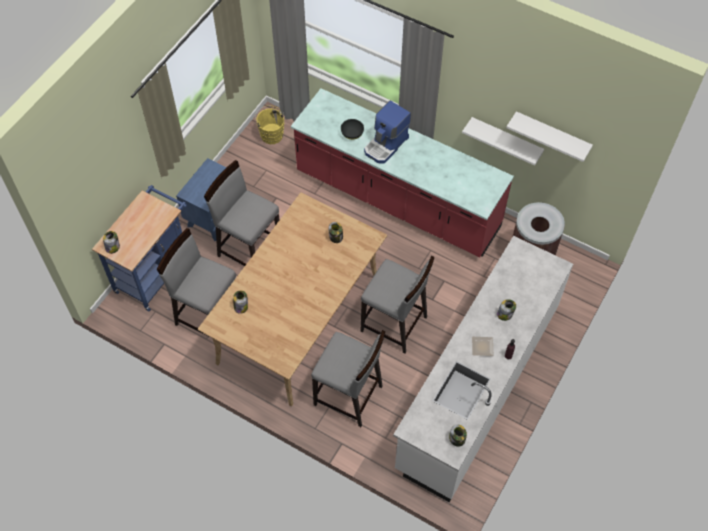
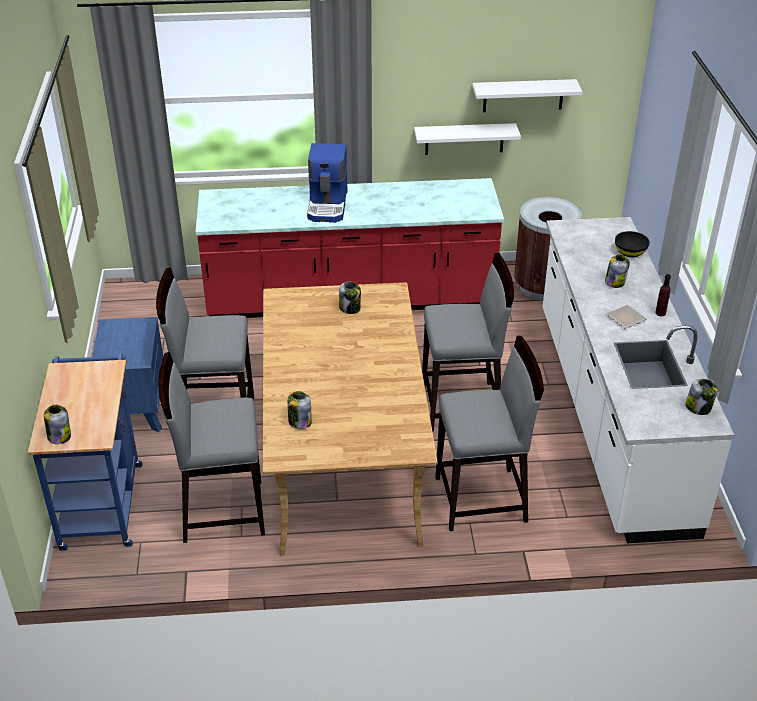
camera: 35 degrees left, 20 degrees down
yellow bucket [255,106,284,144] -> none
black bowl [341,119,364,140] -> black bowl moved to [615,231,650,257]

